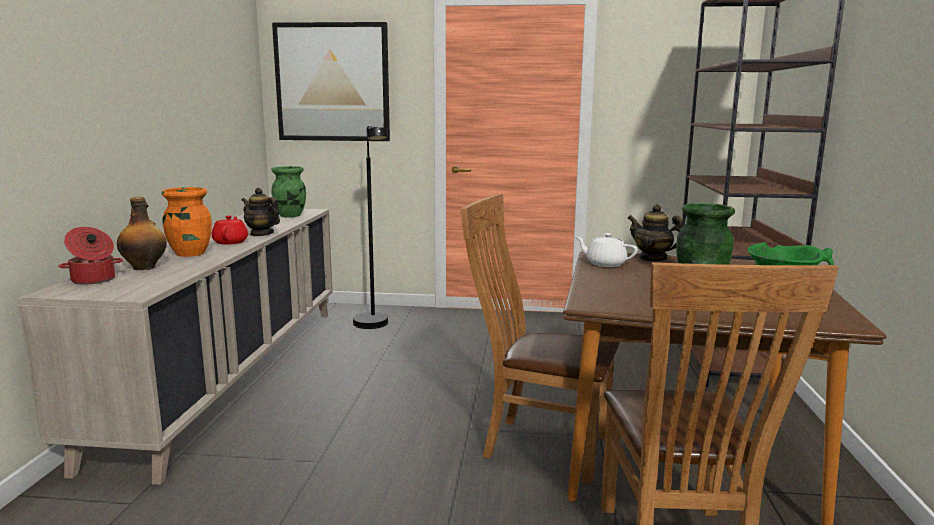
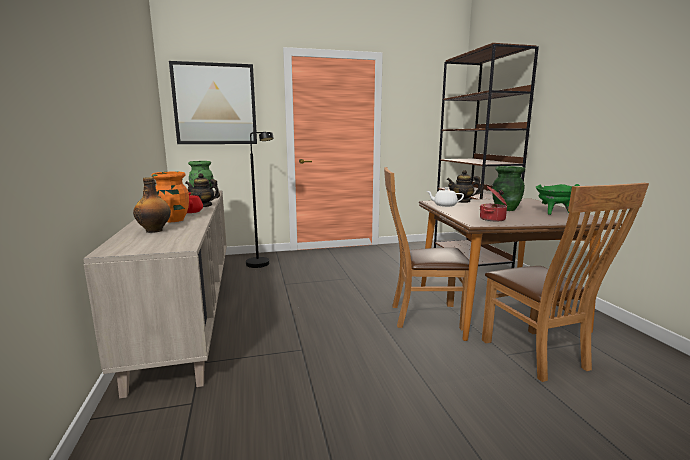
camera: 20 degrees left, 0 degrees up
cooking pot [58,227,123,285] -> cooking pot moved to [479,186,507,221]

